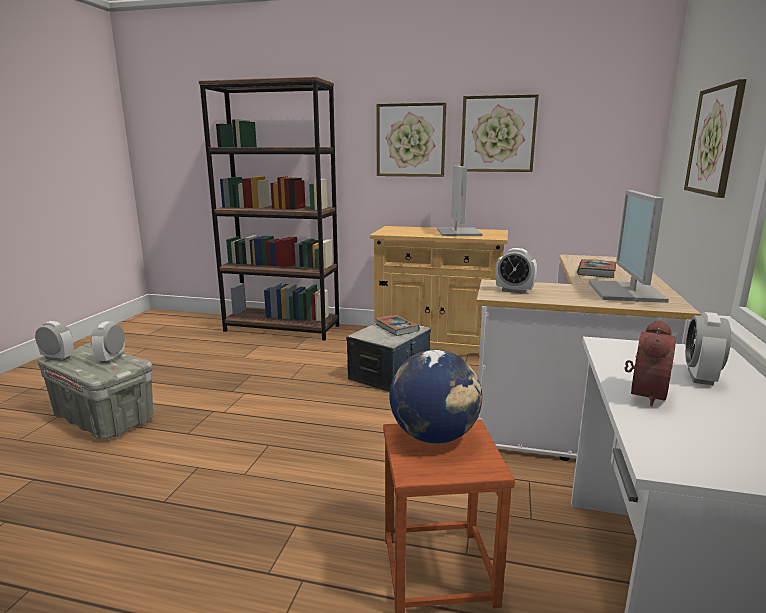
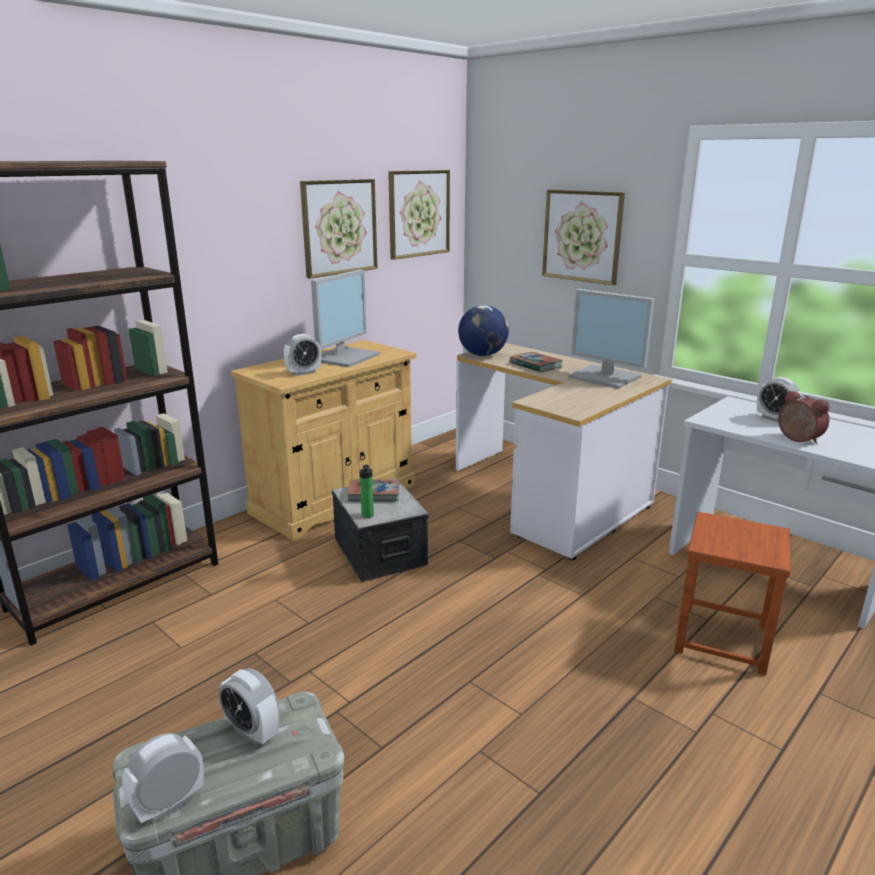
camera: 60 degrees left, 5 degrees up
picture [376,102,446,177] -> picture moved to [388,170,450,260]
globe [389,350,482,444] -> globe moved to [458,305,509,356]
monitor [437,165,482,236] -> monitor turned 90 degrees clockwise [311,269,380,367]
alarm clock [495,248,537,294] -> alarm clock moved to [284,334,321,376]
none -> bottle [360,464,374,518]

